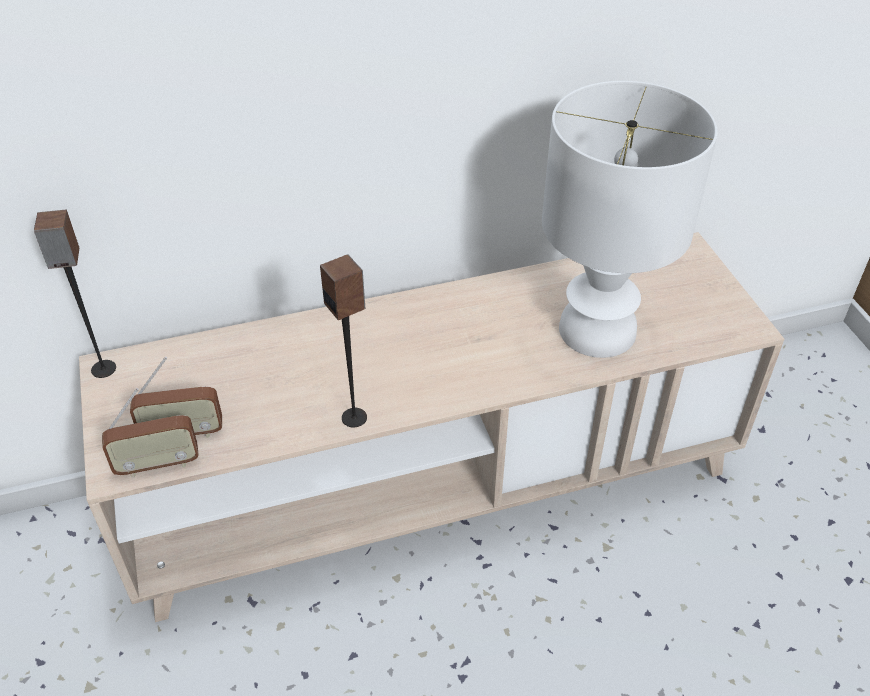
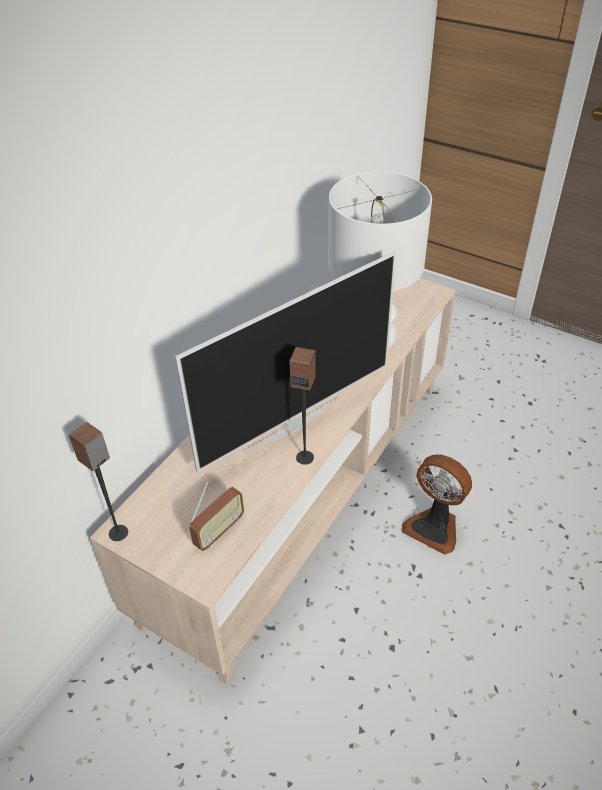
camera: 40 degrees left, 0 degrees up
radio [102,388,199,478] -> none
none -> television [175,251,396,472]
none -> fan [402,455,472,555]

